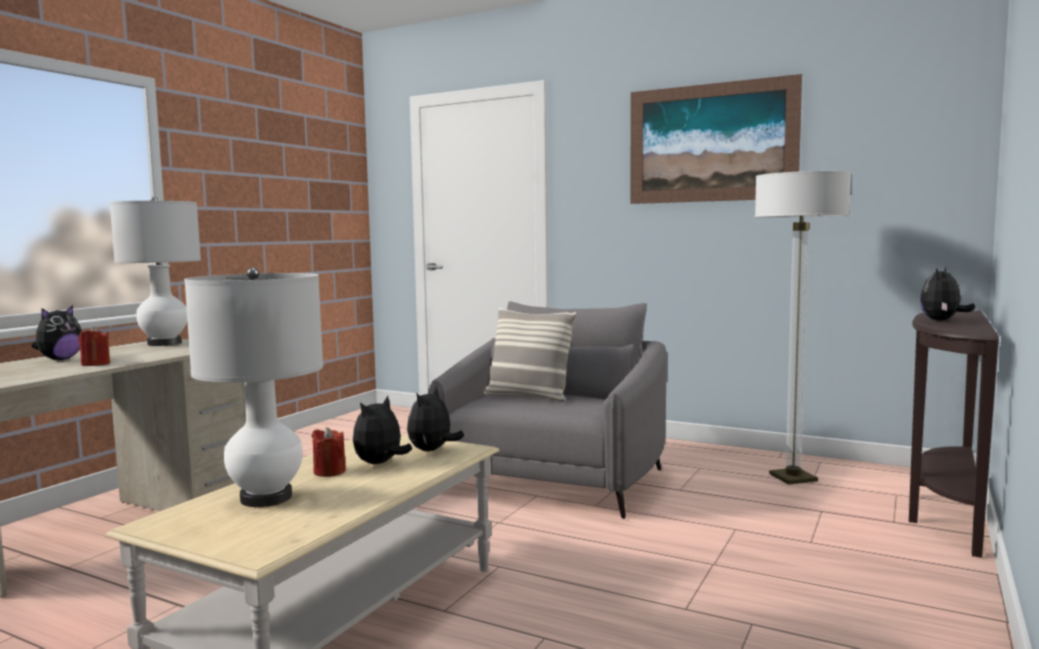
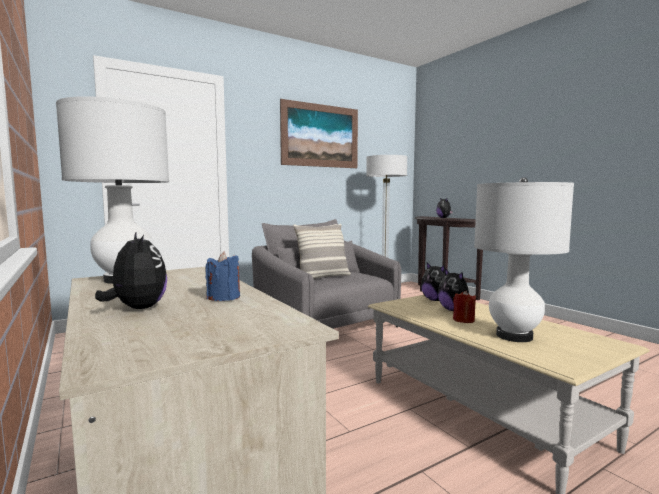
camera: 60 degrees left, 0 degrees up
red candle [78,327,110,366] -> blue candle [205,251,240,301]

